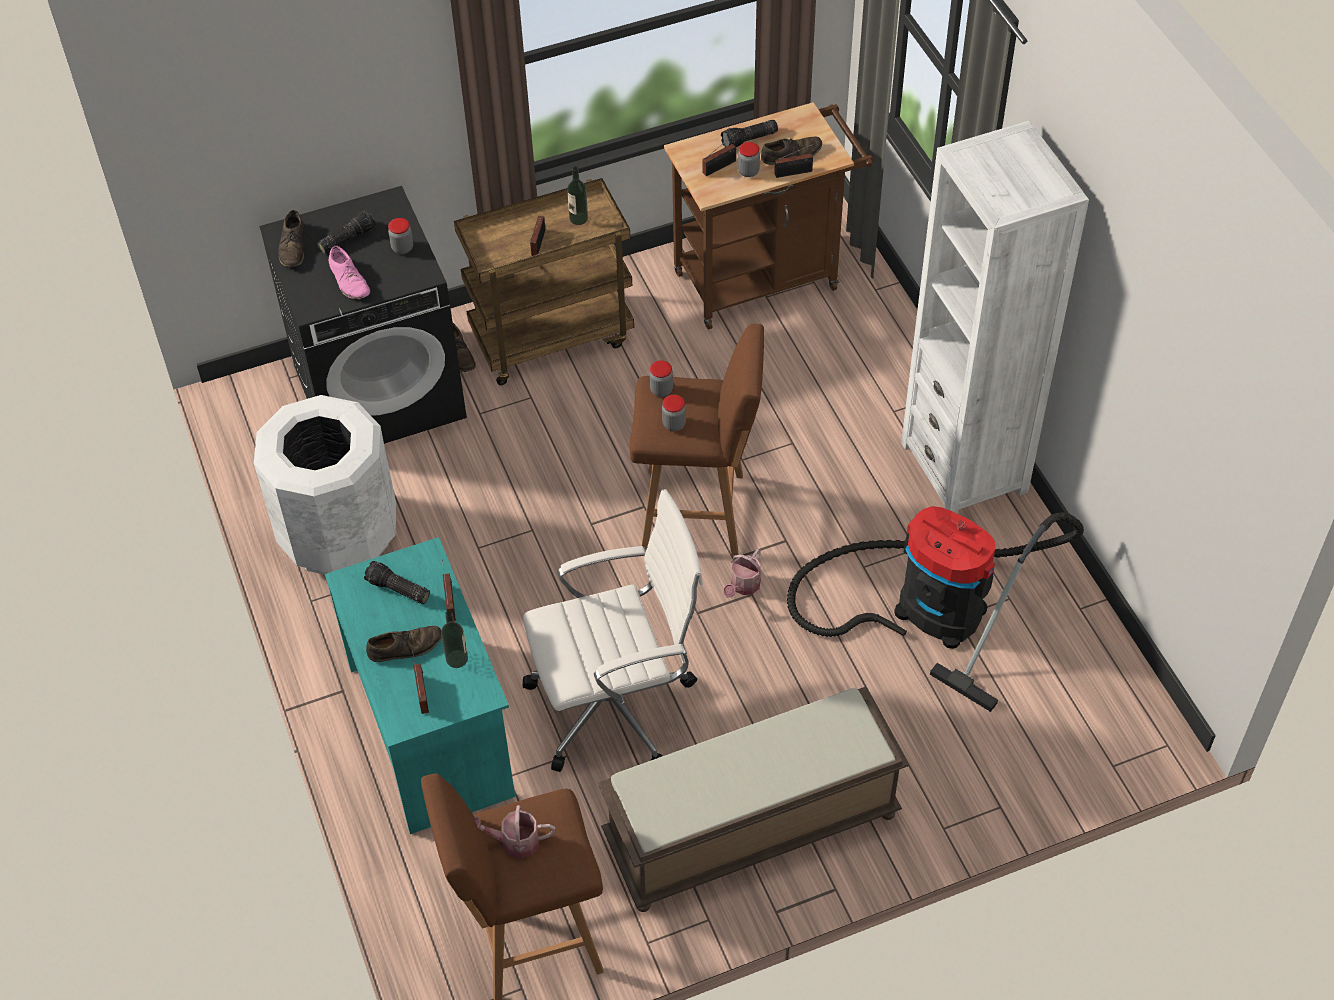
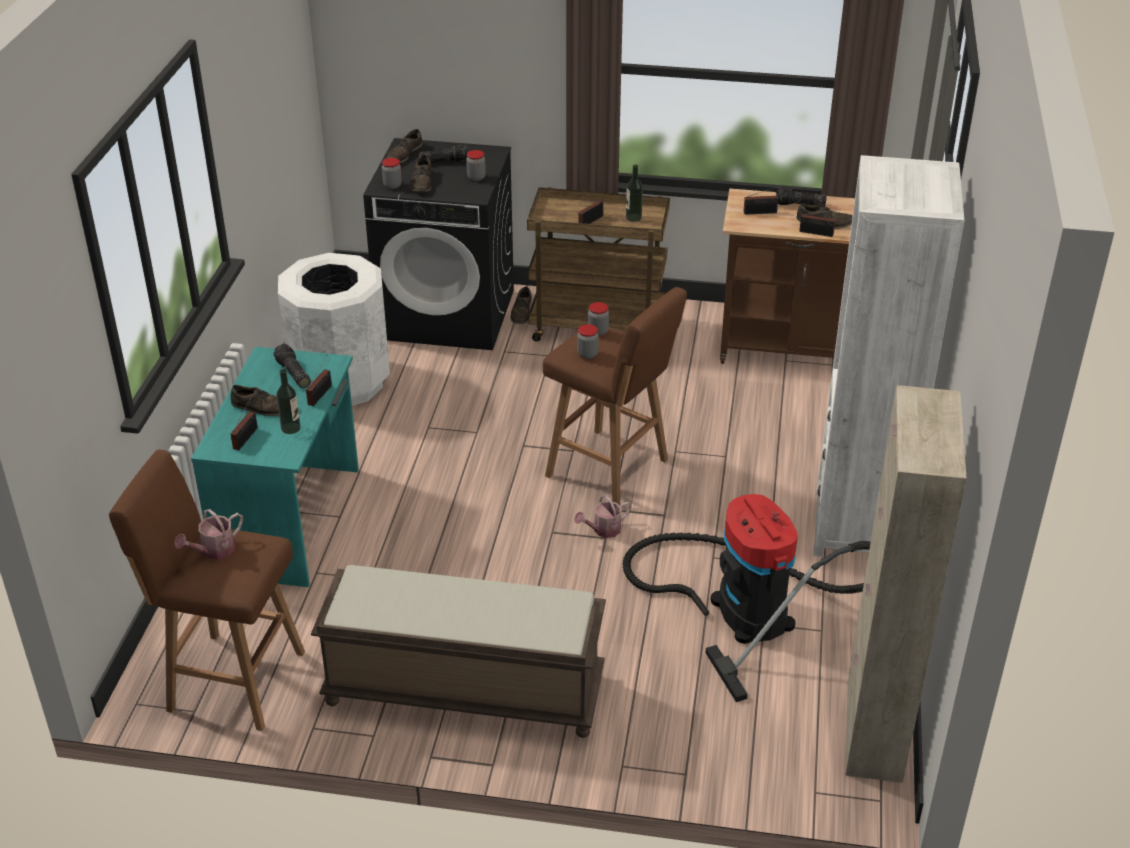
camera: 30 degrees right, 15 degrees down
pink shoe [329,246,371,299] -> brown shoe [410,155,431,192]
watering can [474,805,555,858] -> watering can turned 75 degrees counterclockwise [174,509,243,560]
white office chair [523,489,703,772] -> none
jar [738,142,760,177] -> jar moved to [382,158,402,189]
none -> beige cabinet [845,385,967,783]

